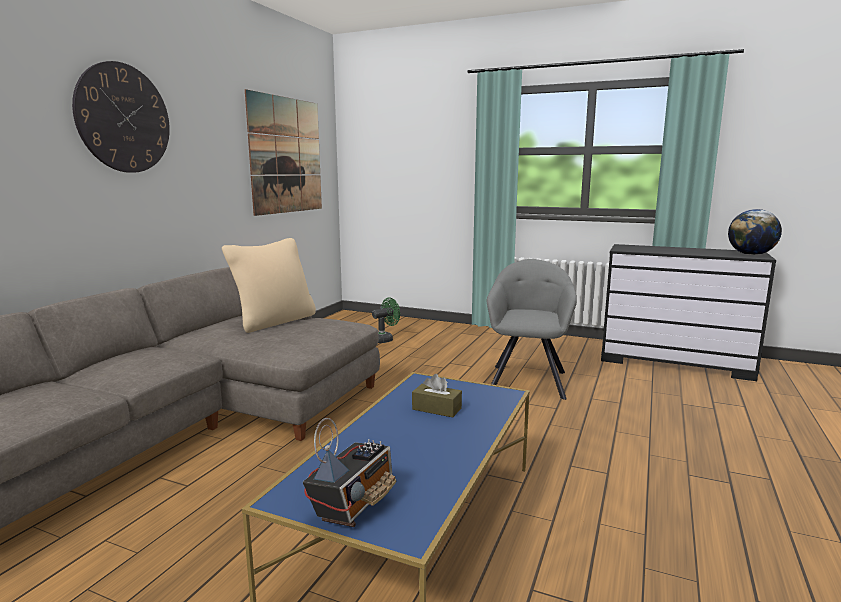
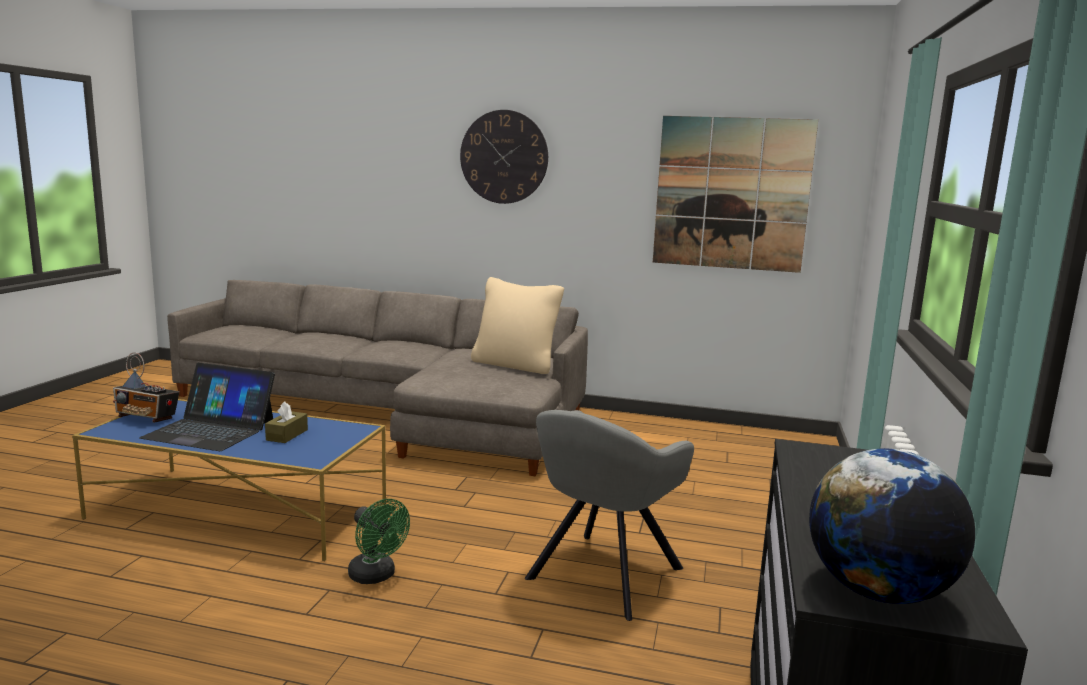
camera: 80 degrees right, 0 degrees up
green fan [372,298,400,343] -> green fan moved to [348,499,410,584]
grey armchair [487,259,577,400] -> grey armchair turned 120 degrees clockwise [525,410,694,621]
none -> laptop [139,363,275,451]

